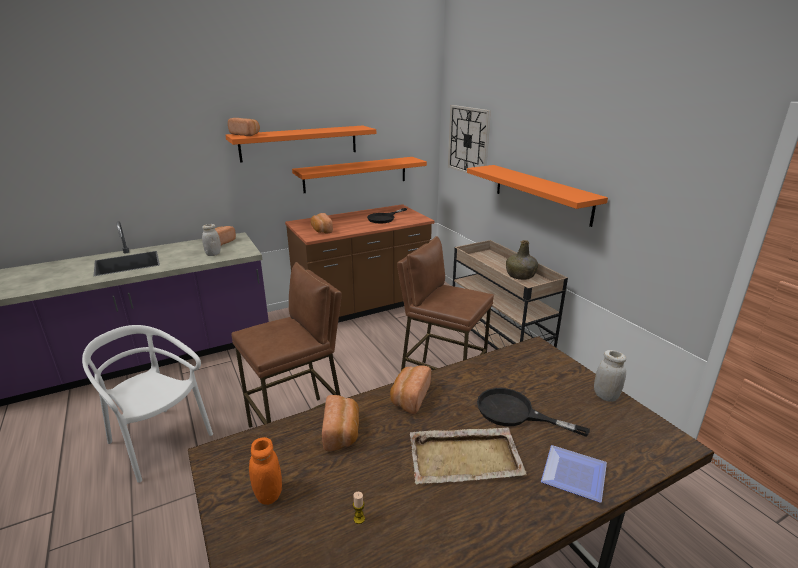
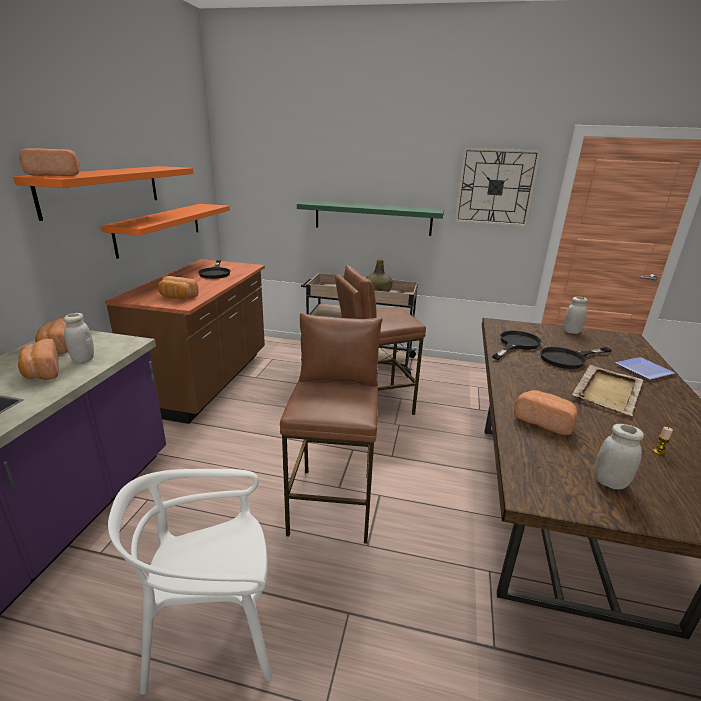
camera: 50 degrees left, 0 degrees up
orange jar [249,437,282,505] -> white jar [595,424,644,489]
bread [390,365,431,414] -> bread moved to [18,339,59,380]
wall clock [448,105,491,179] -> wall clock moved to [455,147,541,227]
orange shelf [467,165,608,227] -> green shelf [297,200,444,236]
none -> black frying pan [492,331,542,360]

